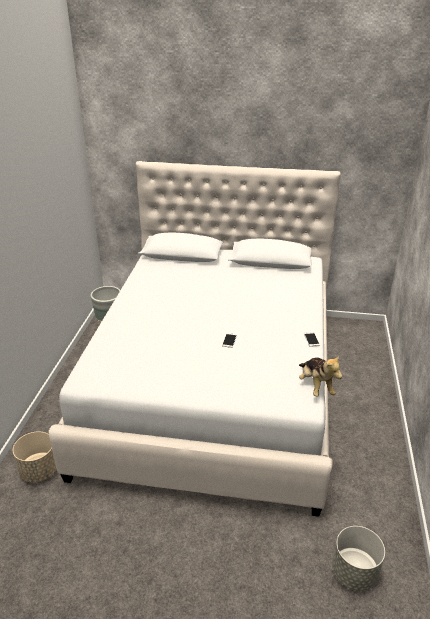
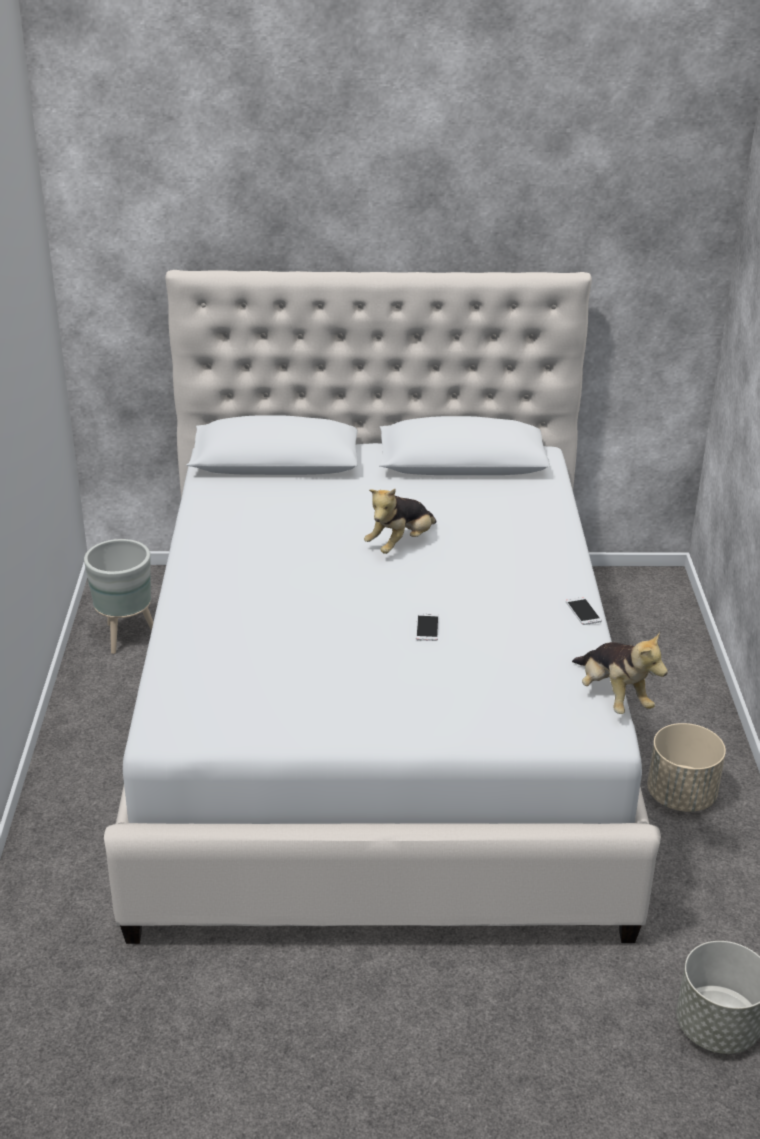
camera: 10 degrees left, 0 degrees up
beige planter [13,431,57,483] -> beige planter moved to [647,723,726,812]
none -> plush toy [364,489,436,554]

